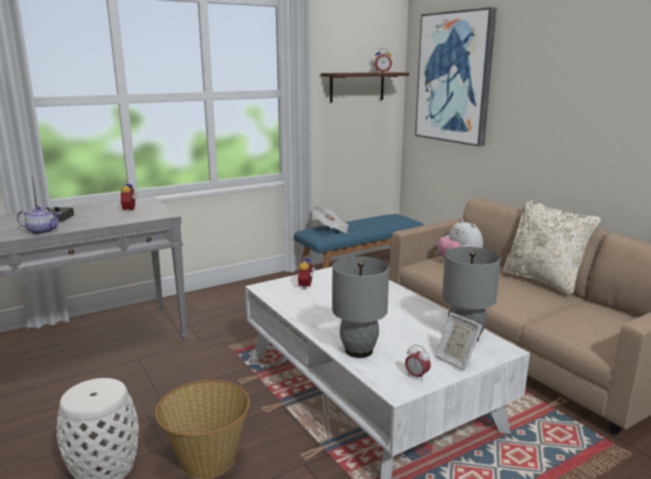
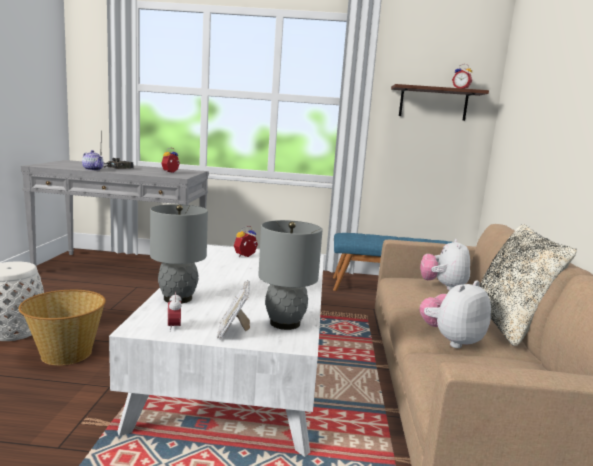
camera: 35 degrees right, 5 degrees down
newspaper [313,206,349,233] -> none
picture [415,7,497,147] -> none
none -> plush toy [420,281,491,348]

